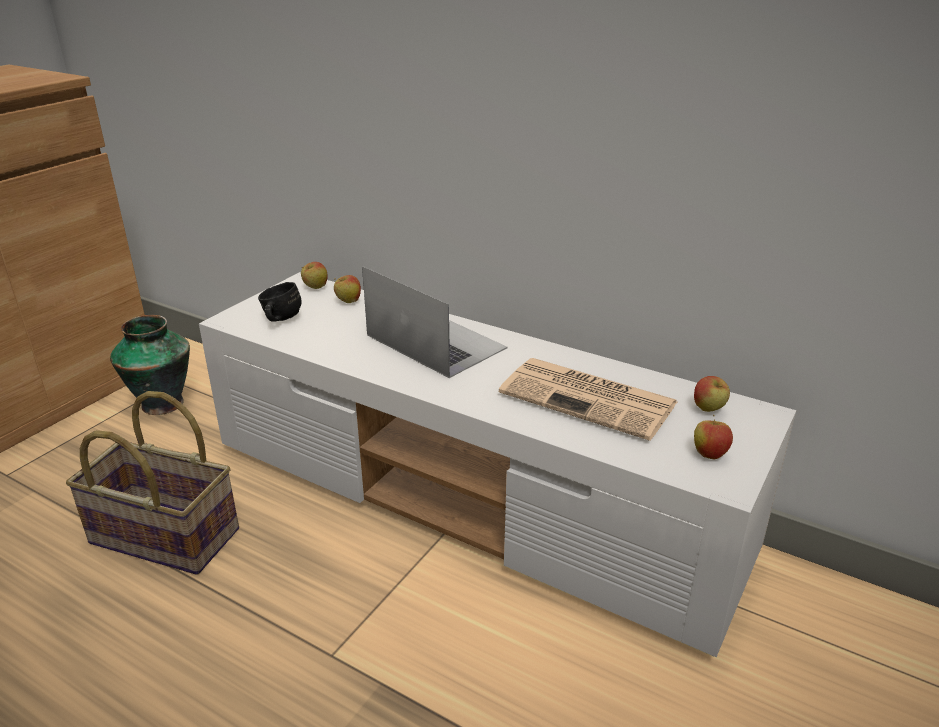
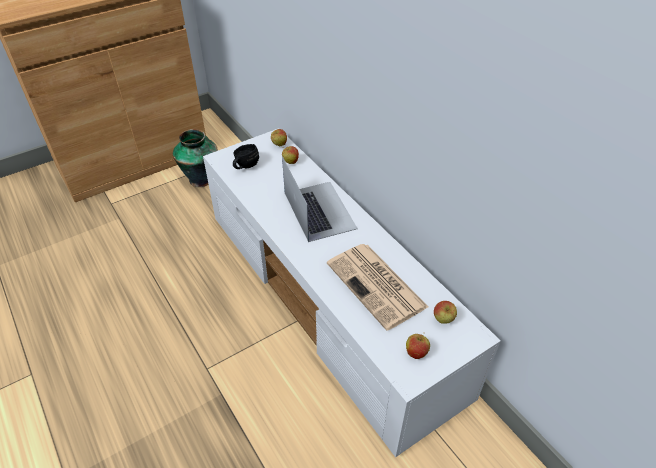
camera: 25 degrees right, 15 degrees up
basket [66,391,239,575] -> none

